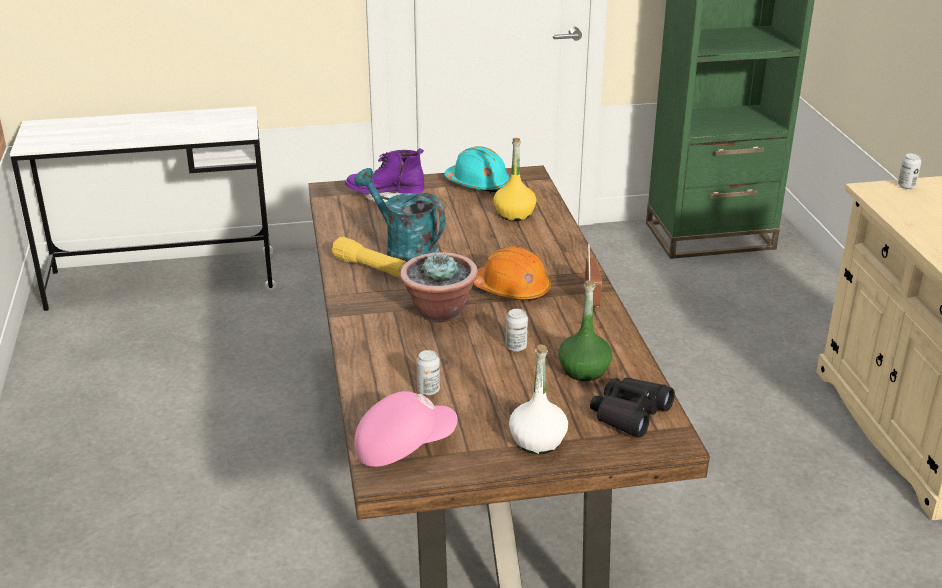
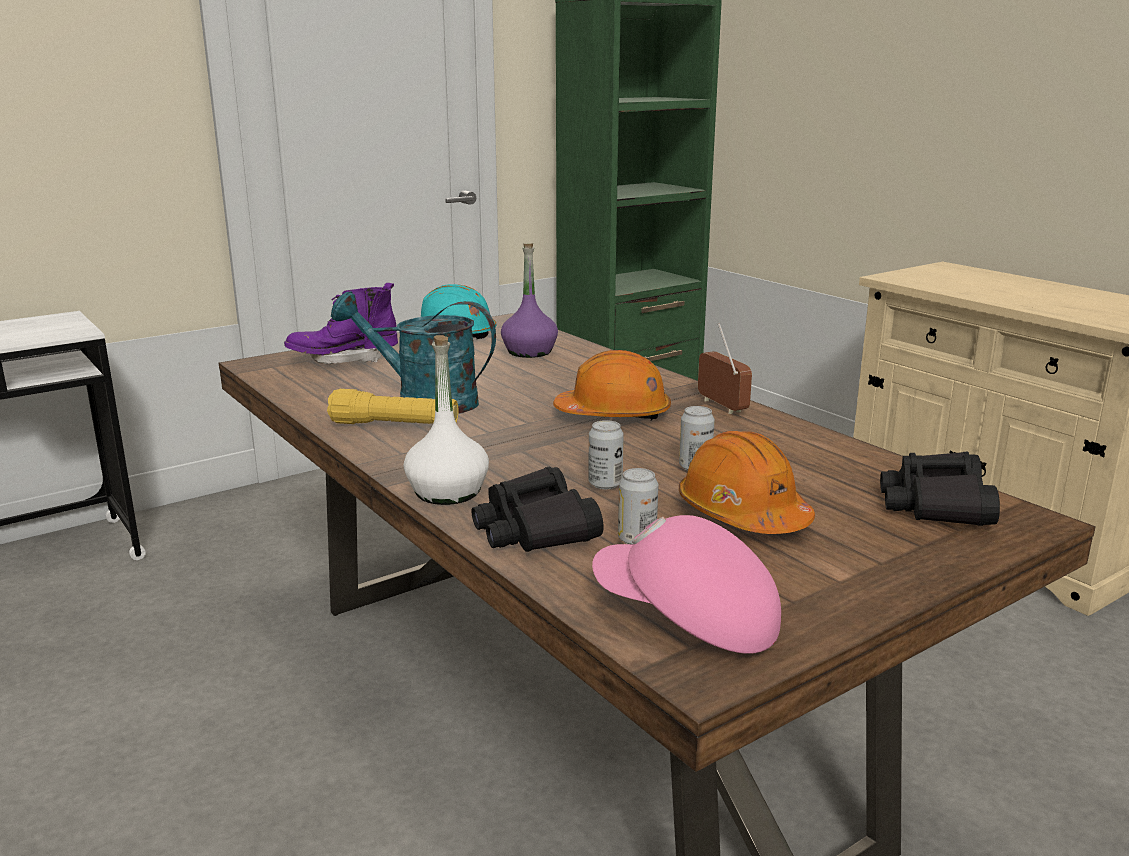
camera: 25 degrees left, 10 degrees down
pink cap [354,391,458,467] -> pink cap turned 105 degrees counterclockwise [592,515,781,654]
potted plant [400,252,478,322] -> none
yellow bottle [493,138,537,221] -> purple bottle [501,244,558,358]
white bottle [509,344,568,454] -> white bottle moved to [404,335,489,505]
green bottle [558,280,612,381] -> none
can [898,153,921,189] -> can moved to [588,420,624,489]
none -> black binoculars [471,467,604,552]
none -> orange hard hat [679,431,815,534]

